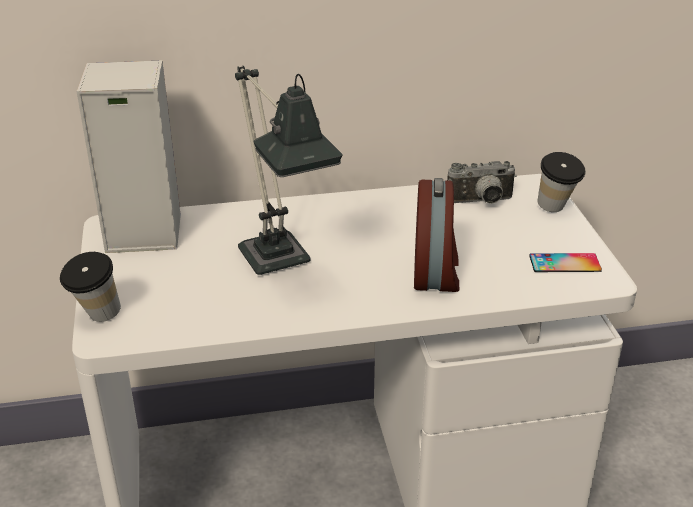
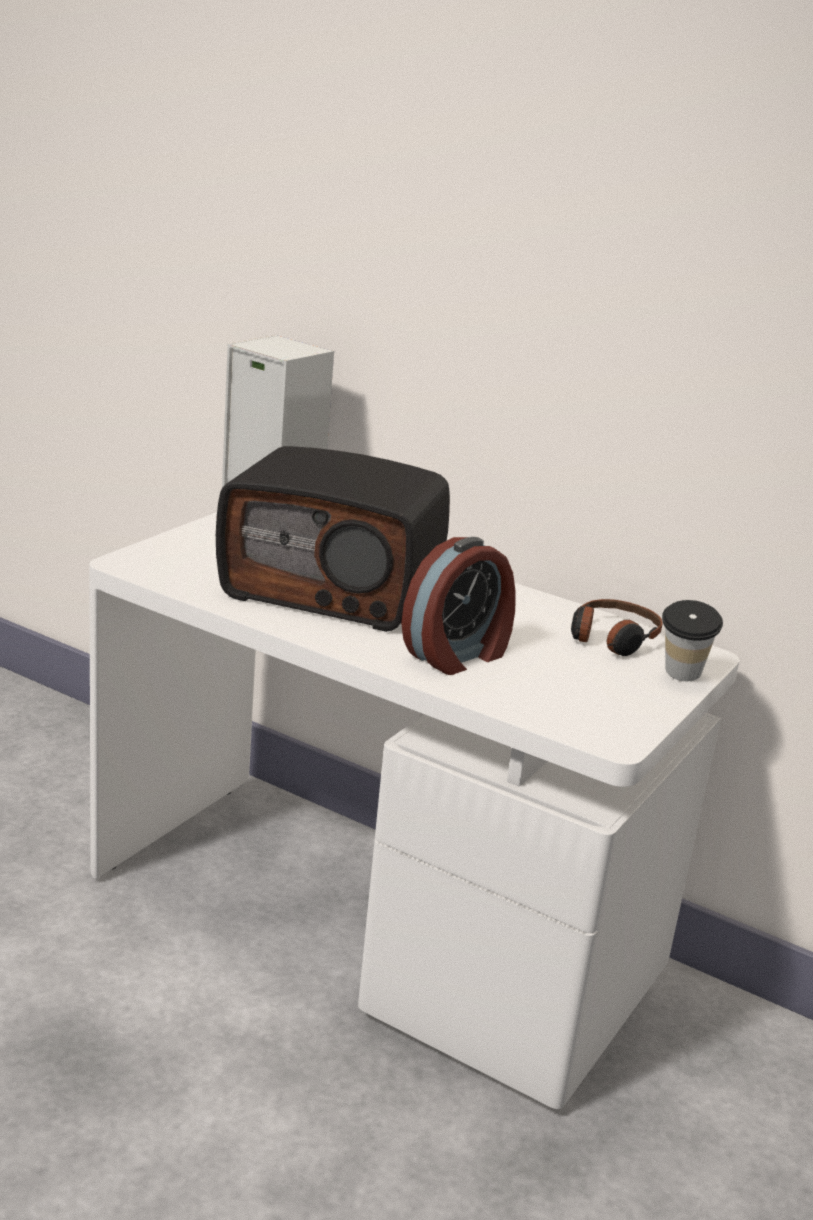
camera: 40 degrees right, 10 degrees down
cup [60,252,121,322] -> none
table lamp [235,66,342,275] -> radio [216,446,450,632]
camera [447,161,516,204] -> headphones [571,599,663,656]
phone [530,253,602,272] -> none

